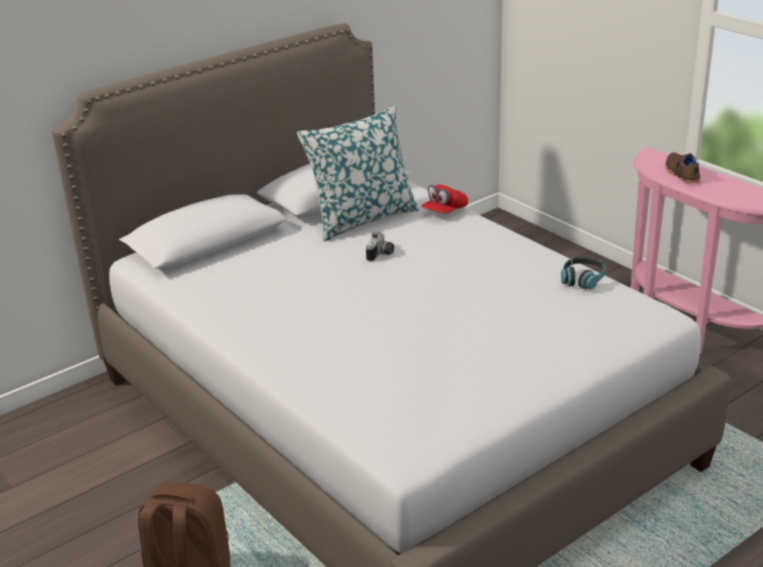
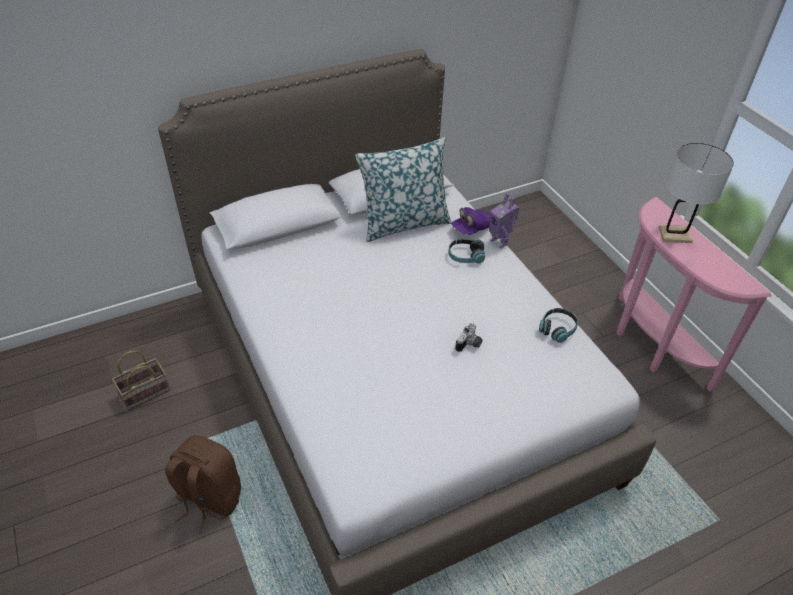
camera: 10 degrees right, 15 degrees up
camera [366,231,394,262] -> camera moved to [455,323,483,352]
red cap [421,184,468,213] -> purple cap [452,207,490,235]
brown shoe [666,153,701,183] -> white table lamp [659,143,734,243]
none -> basket [112,350,170,411]
none -> headphones [448,239,485,263]
none -> toy robot [489,193,519,249]

